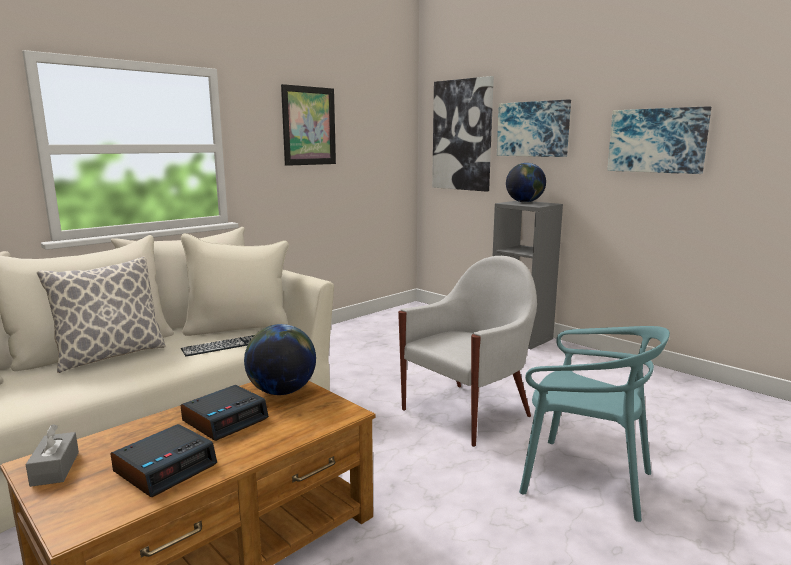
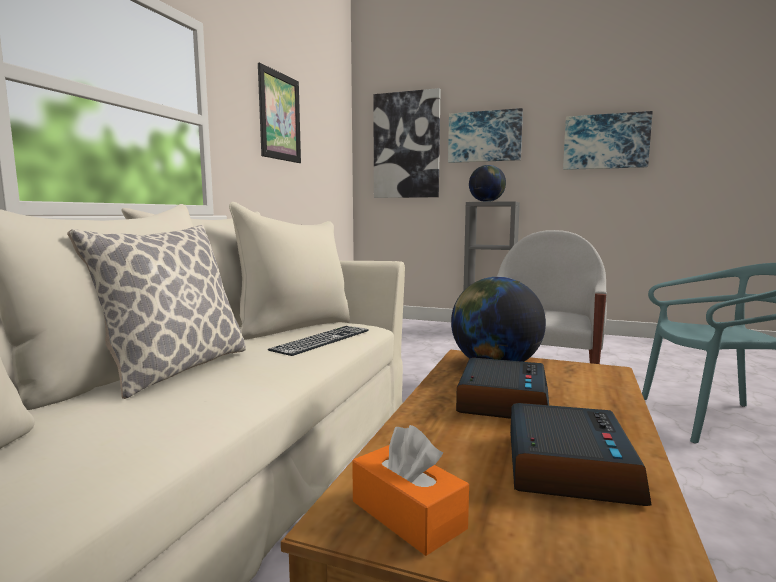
camera: 25 degrees left, 5 degrees down
grey tissue box [26,424,79,487] -> orange tissue box [352,425,469,556]

